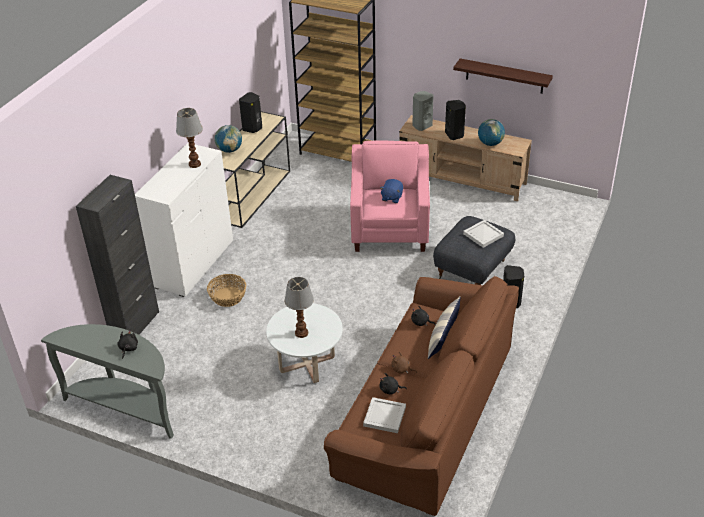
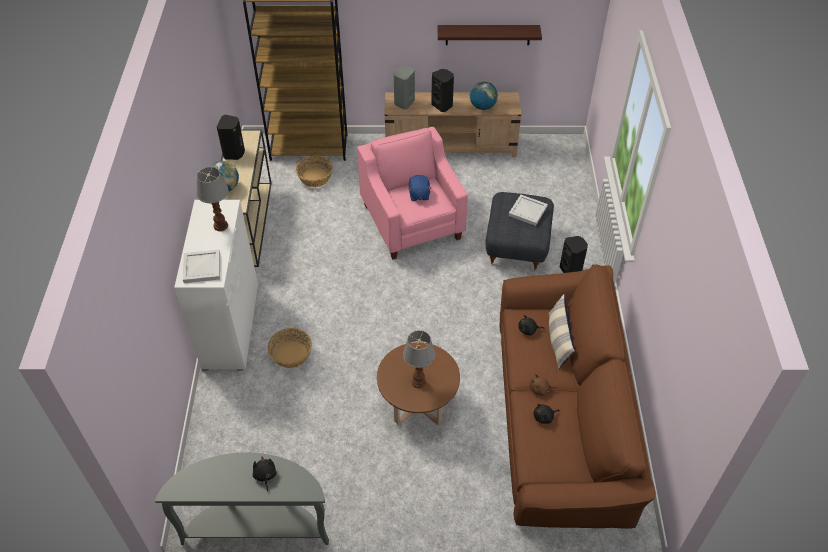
camera: 25 degrees left, 10 degrees up
black cabinet [76,175,159,335] -> none
white coffee table [266,303,343,383] -> brown coffee table [377,342,460,425]
white tray [363,397,406,433] -> white tray moved to [183,250,220,283]
none -> basket [296,156,333,187]

